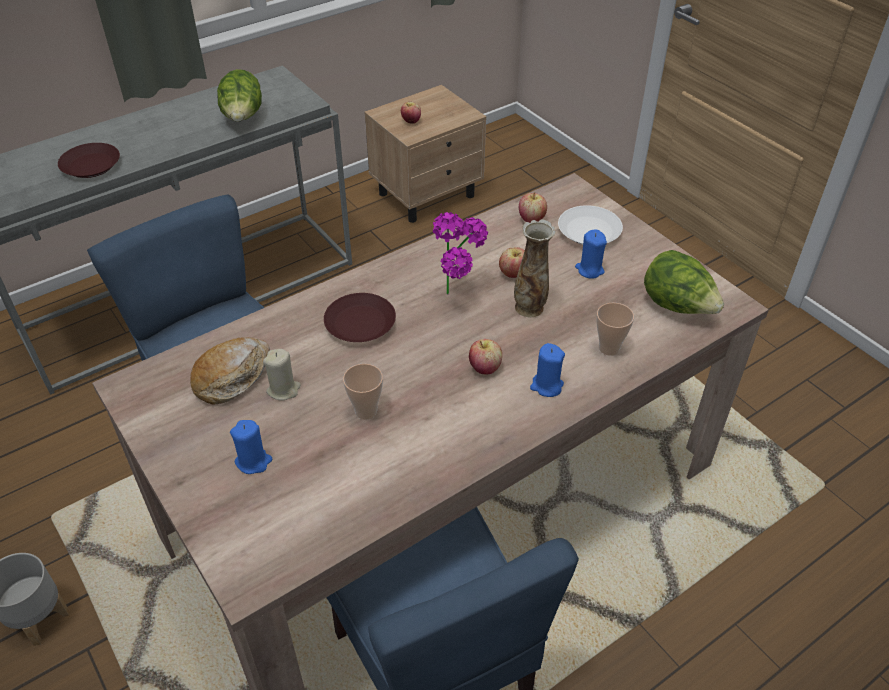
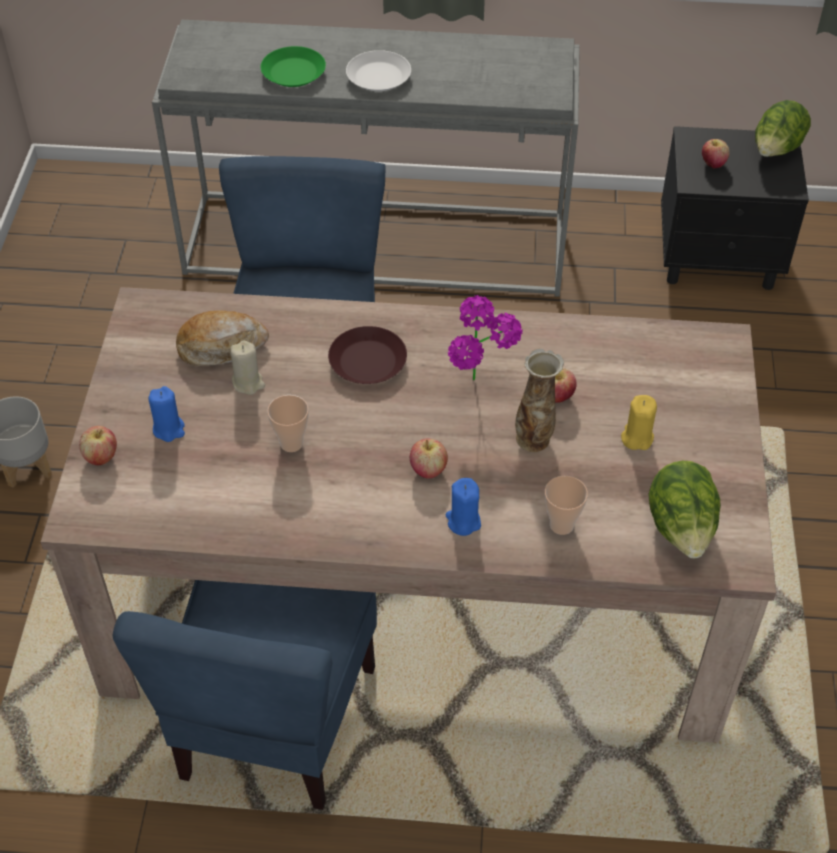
camera: 40 degrees right, 5 degrees up
brown plate [58,143,120,178] -> green plate [261,46,326,87]
lettuce [217,69,262,122] -> lettuce moved to [755,100,811,157]
beige nightstand [364,85,486,223] -> black nightstand [661,126,809,290]
apple [519,192,547,223] -> apple moved to [79,426,117,465]
white plate [558,205,623,245] -> white plate moved to [346,50,411,91]
blue candle [575,230,607,279] -> yellow candle [621,395,657,450]

